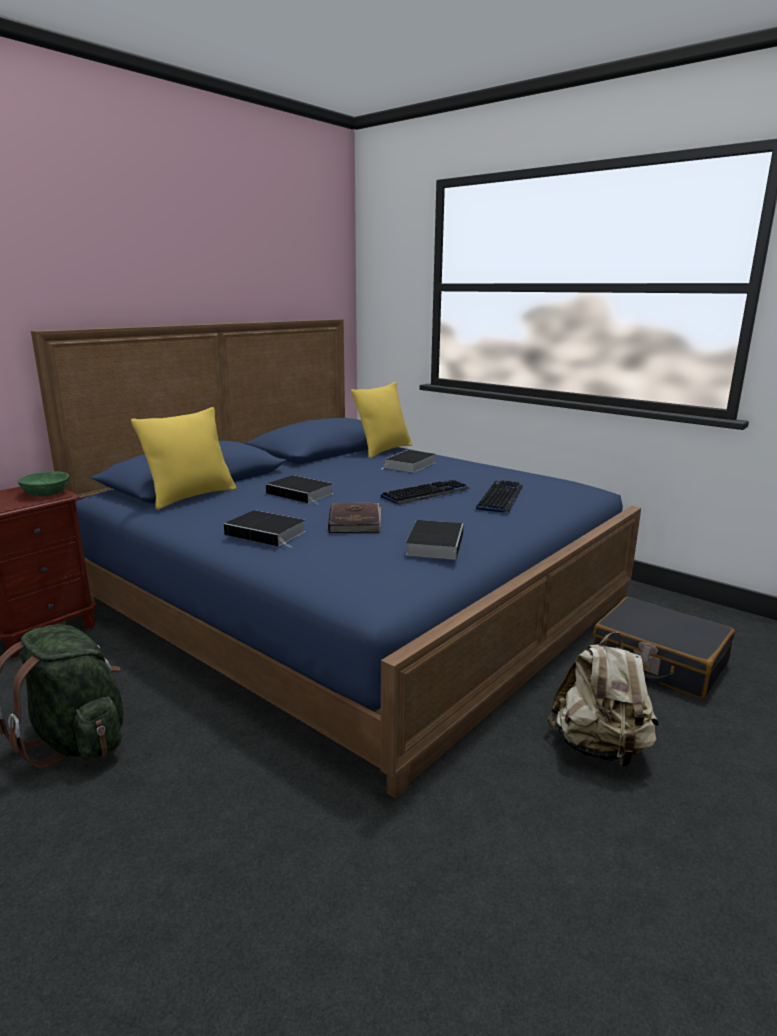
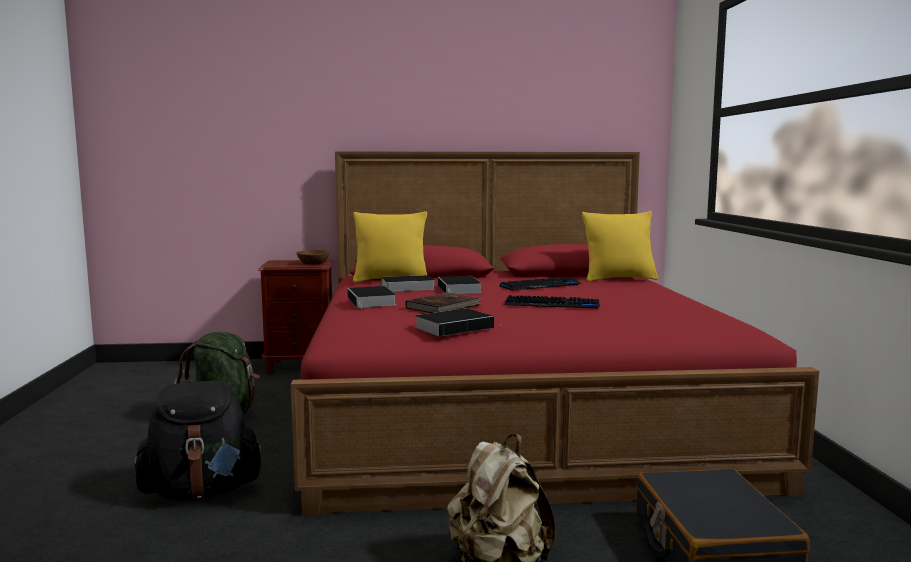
camera: 45 degrees right, 10 degrees down
green bowl [18,471,69,496] -> brown bowl [297,250,330,265]
blue bed [31,319,641,799] -> red bed [291,151,819,516]
book [382,450,436,473] -> book moved to [374,275,435,291]
keyboard [476,480,523,512] -> keyboard moved to [500,278,582,290]
none -> black backpack [135,381,264,501]

